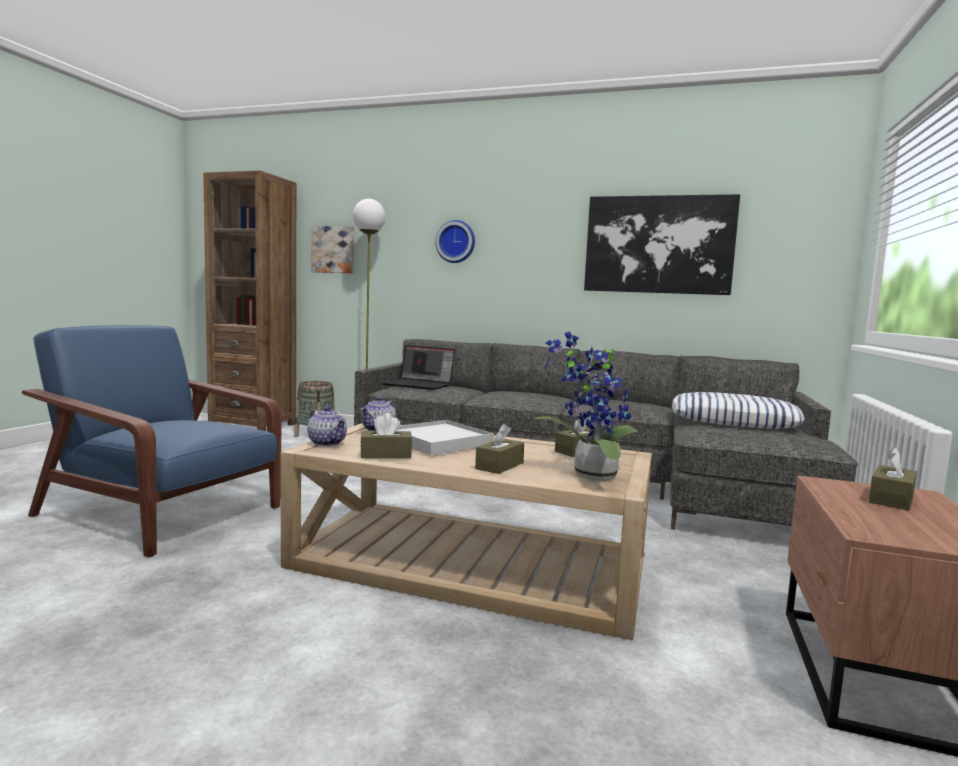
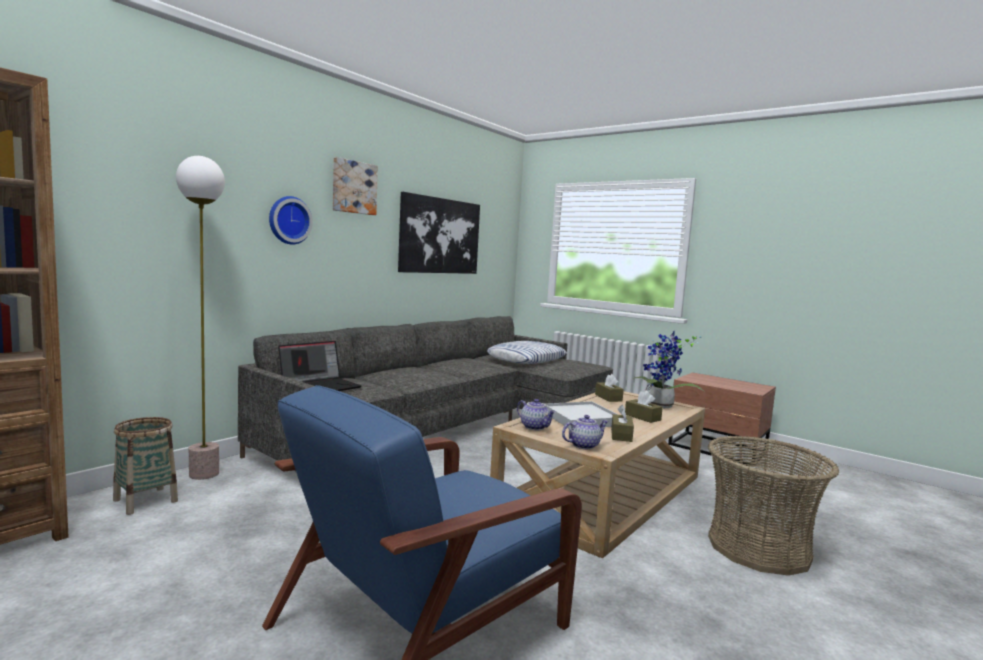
camera: 70 degrees left, 0 degrees up
picture [311,226,354,273] -> picture moved to [333,157,378,215]
brown tissue box [869,447,917,511] -> none
none -> basket [708,436,839,576]

